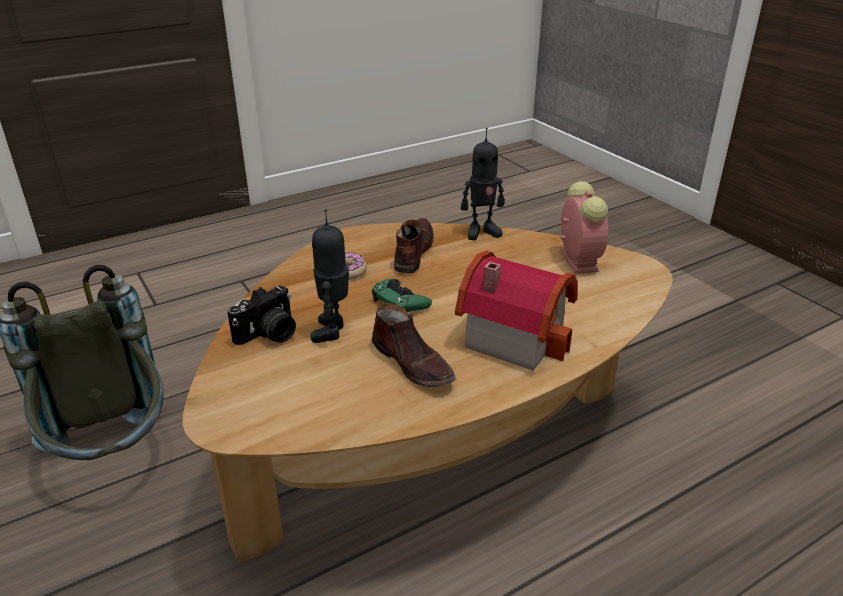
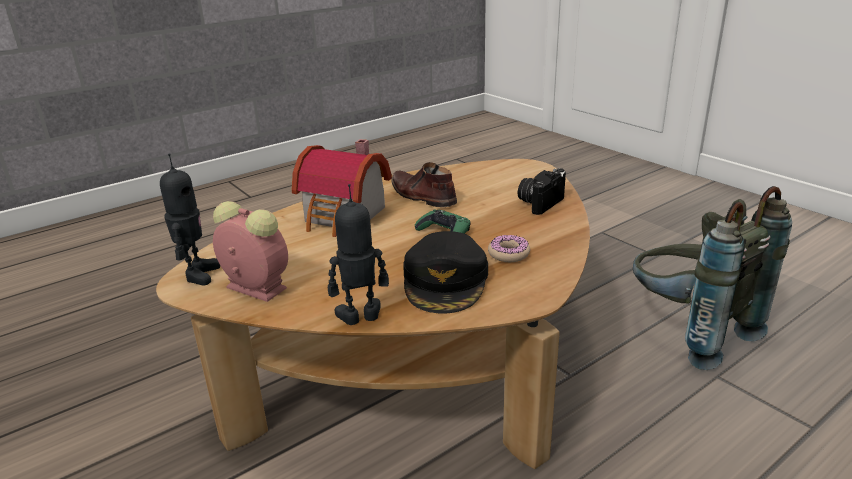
camera: 175 degrees right, 5 degrees down
toy robot [310,209,349,343] -> toy robot moved to [160,153,220,285]
brown shoe [394,218,434,274] -> black cap [403,231,488,314]
alarm clock [560,181,608,274] -> alarm clock turned 135 degrees clockwise [213,201,288,302]

